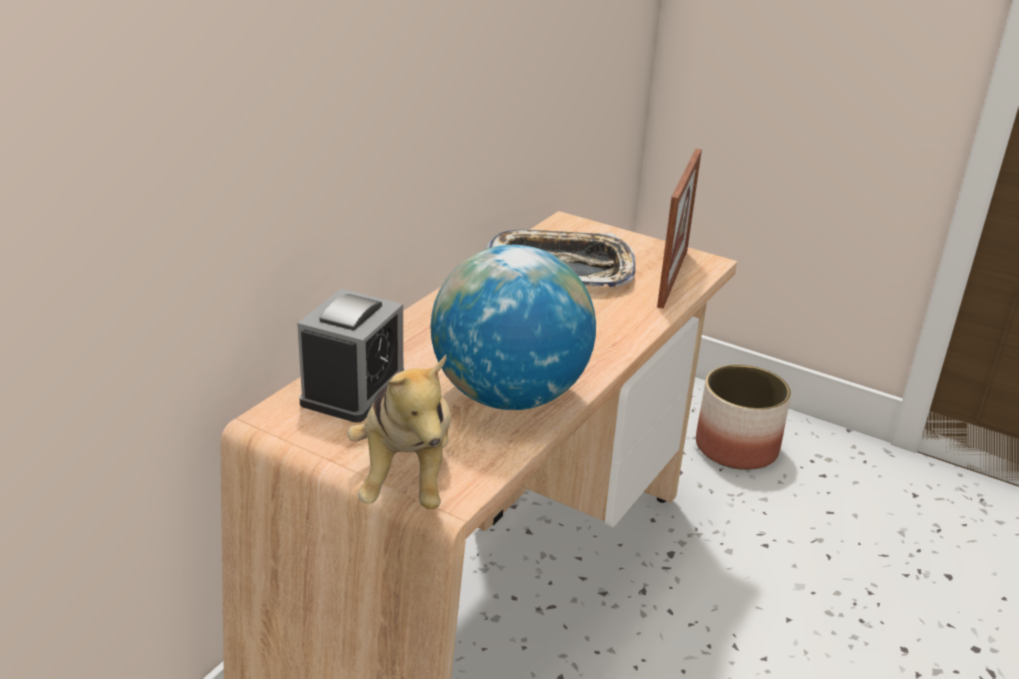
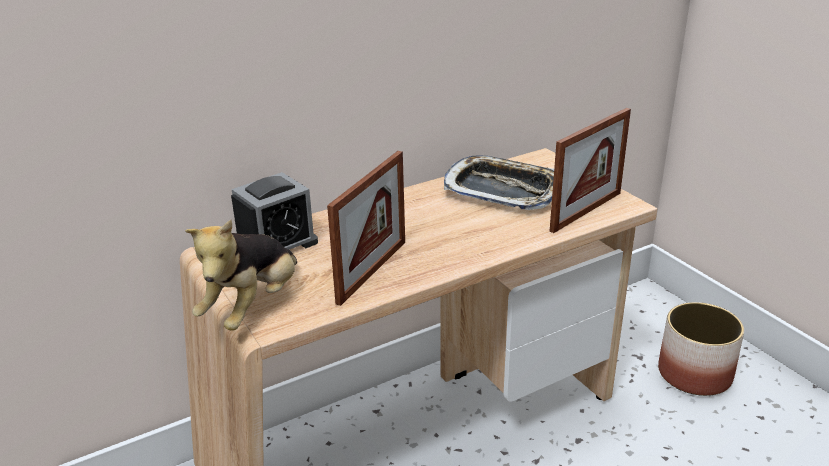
camera: 30 degrees right, 0 degrees up
globe [431,245,596,410] -> picture frame [327,151,405,306]

